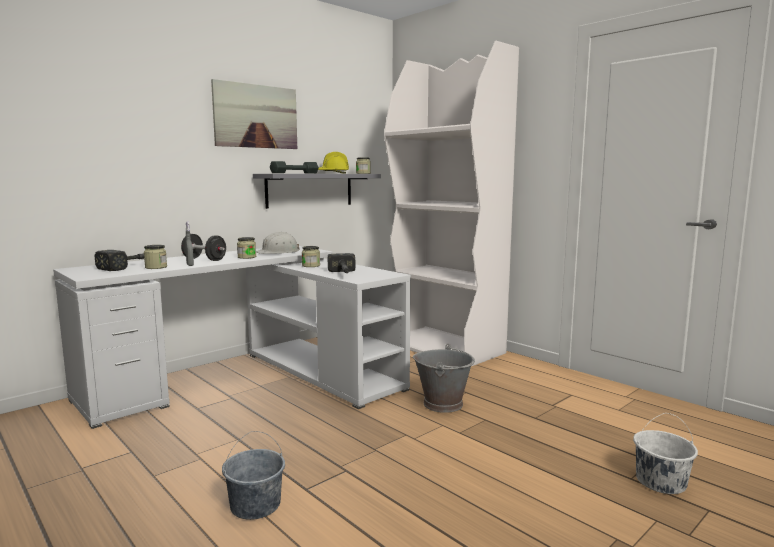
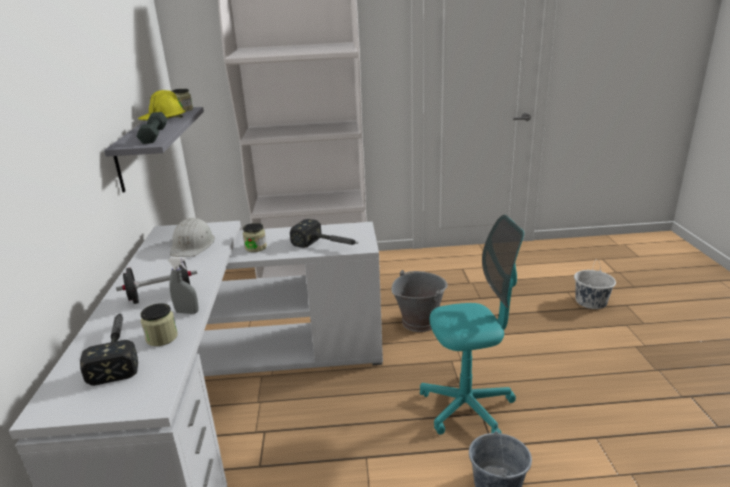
camera: 50 degrees left, 15 degrees up
picture [211,79,297,149] -> none
jar [237,237,256,259] -> none
none -> turquoise office chair [420,215,524,435]

